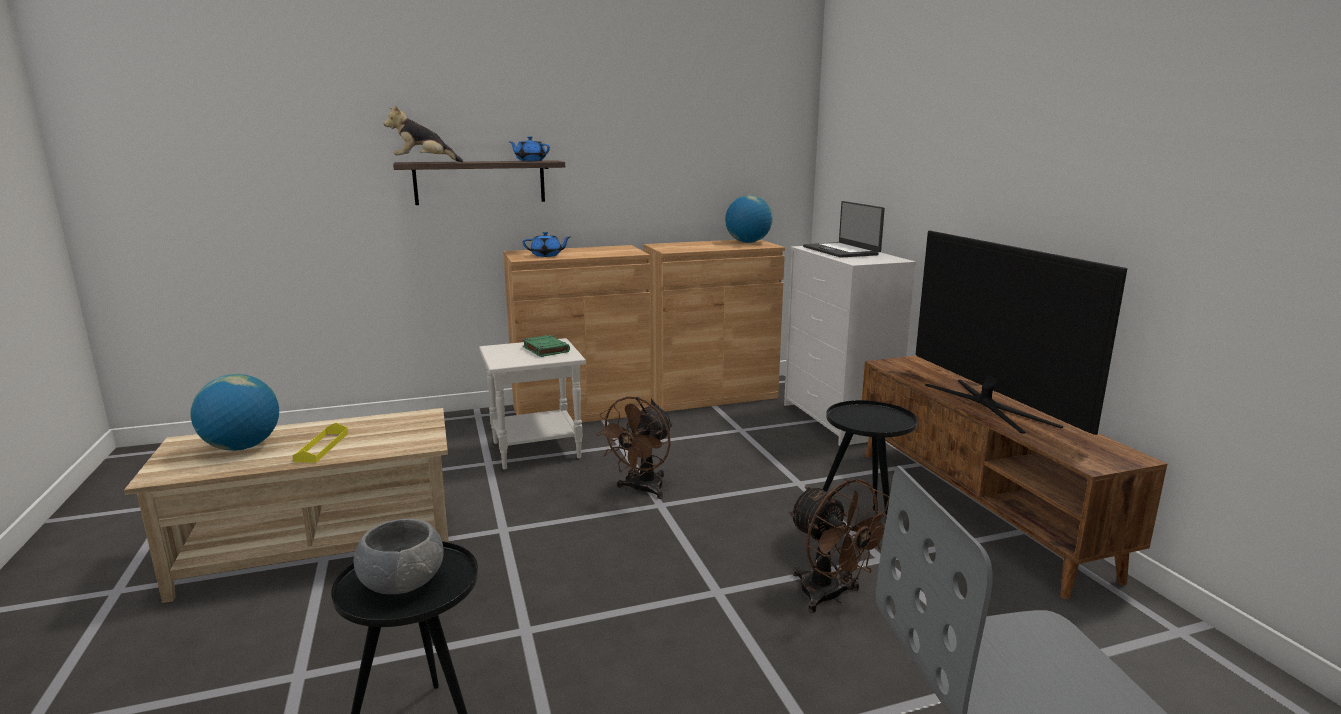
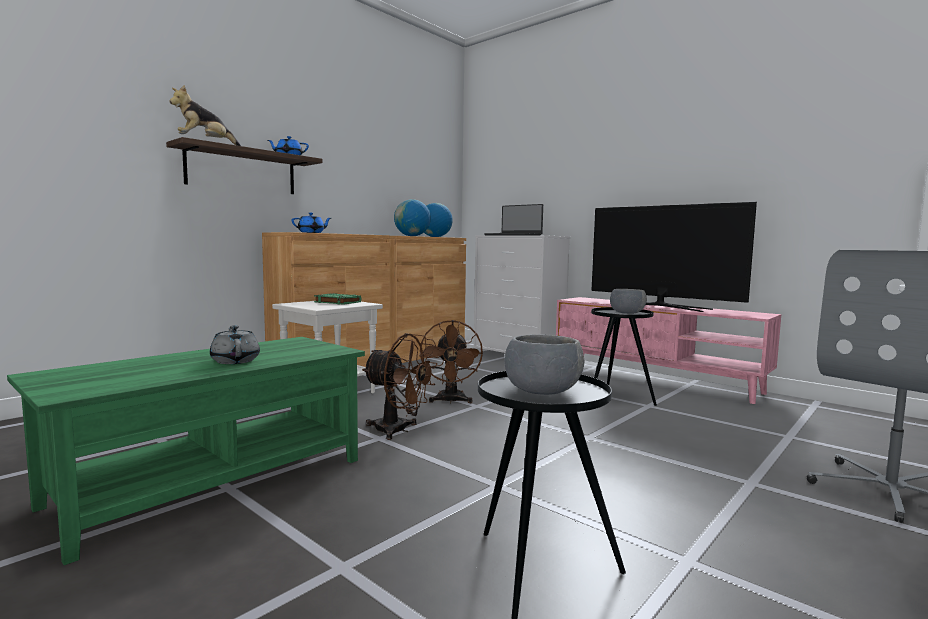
camera: 30 degrees left, 10 degrees down
beige coffee table [124,408,449,603] -> green coffee table [7,337,365,565]
globe [191,374,279,451] -> globe moved to [394,199,431,236]
yellow tray [292,423,348,463] -> grey teapot [210,325,260,364]
brown fan [788,479,890,613] -> brown fan moved to [362,333,438,440]
brown tv stand [862,356,1167,599] -> pink tv stand [556,297,781,404]
none -> grey bowl [610,289,647,314]

